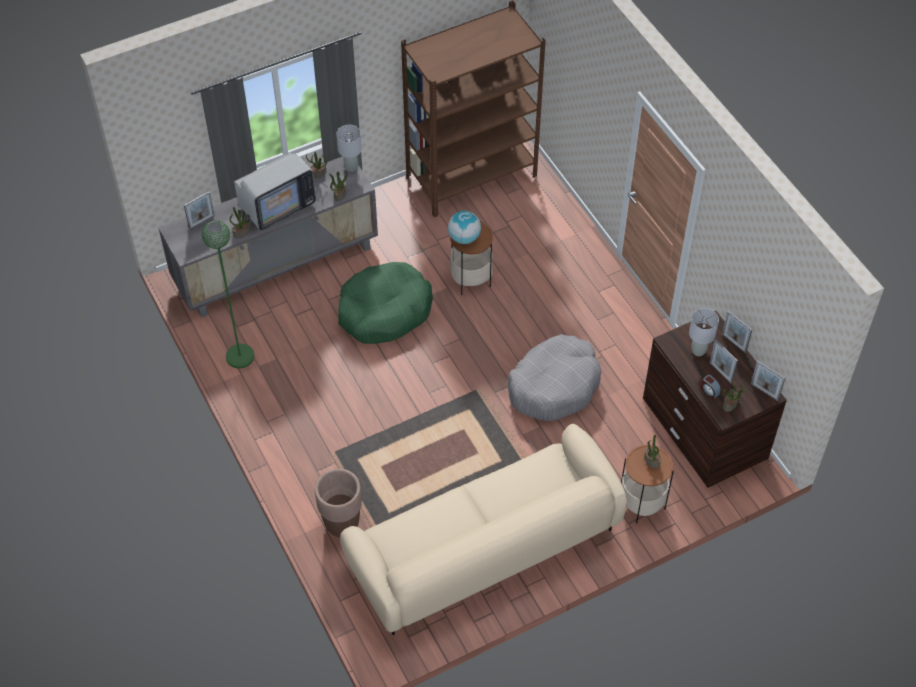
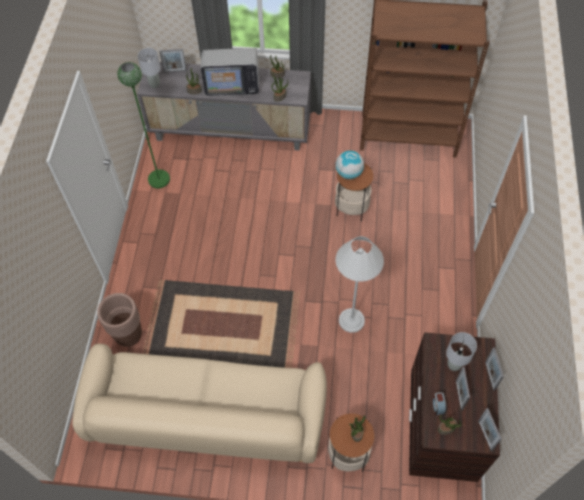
camera: 35 degrees right, 5 degrees up
grey table lamp [336,125,362,172] -> grey table lamp moved to [137,48,161,88]
green dog bed [338,262,433,344] -> none
grey dog bed [508,334,601,421] -> white floor lamp [335,236,384,333]

